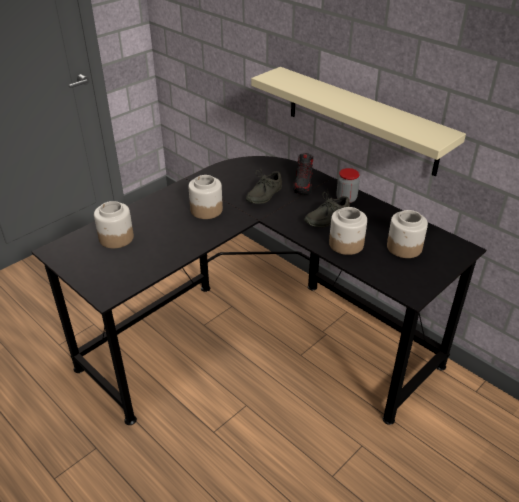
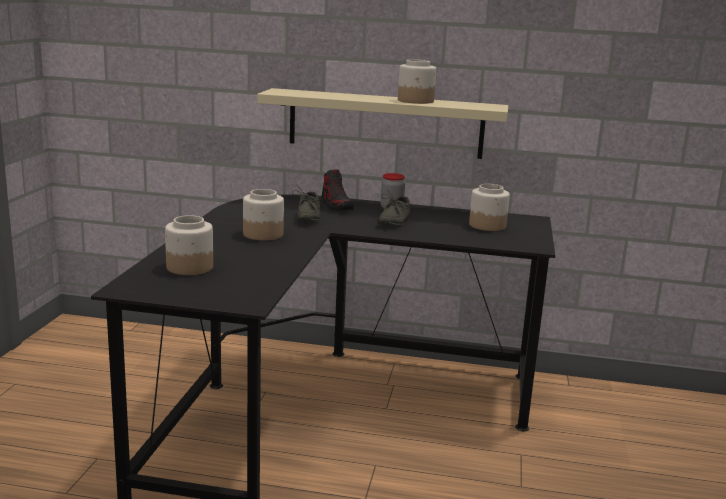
camera: 35 degrees left, 20 degrees down
jar [329,207,367,255] -> jar moved to [398,59,436,104]

